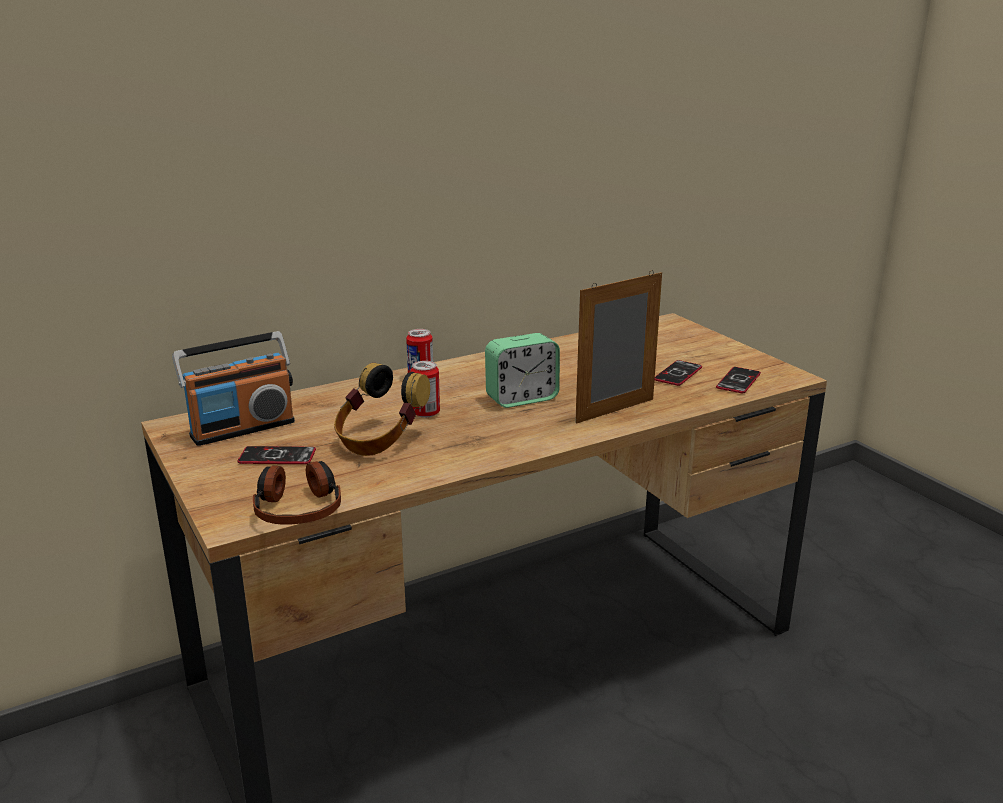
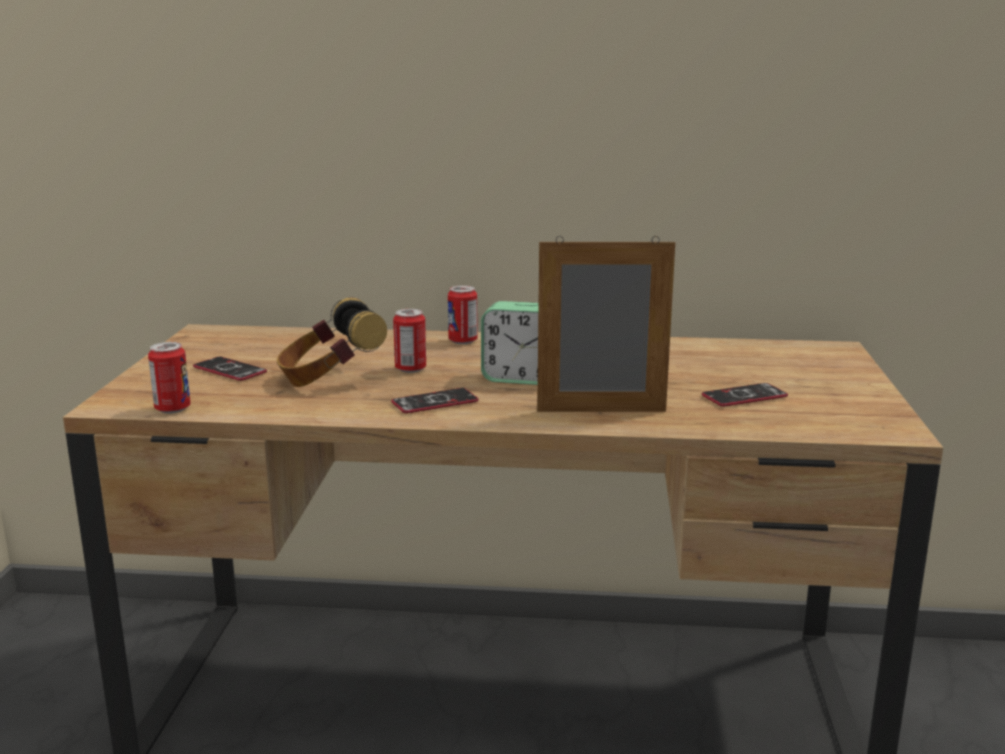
camera: 35 degrees right, 5 degrees down
radio [172,331,295,446] -> none
headphones [253,461,341,525] -> can [148,342,191,413]
phone [716,367,761,393] -> phone moved to [391,388,479,413]

